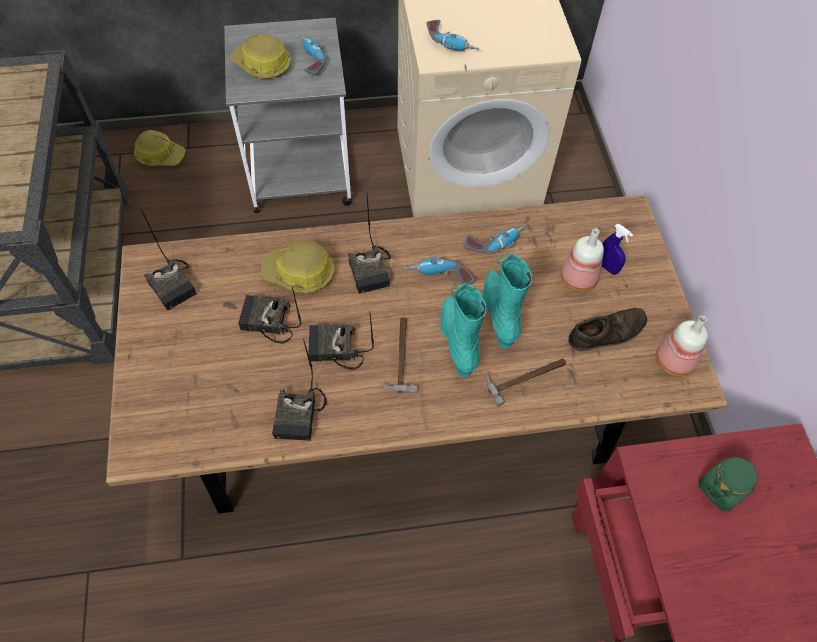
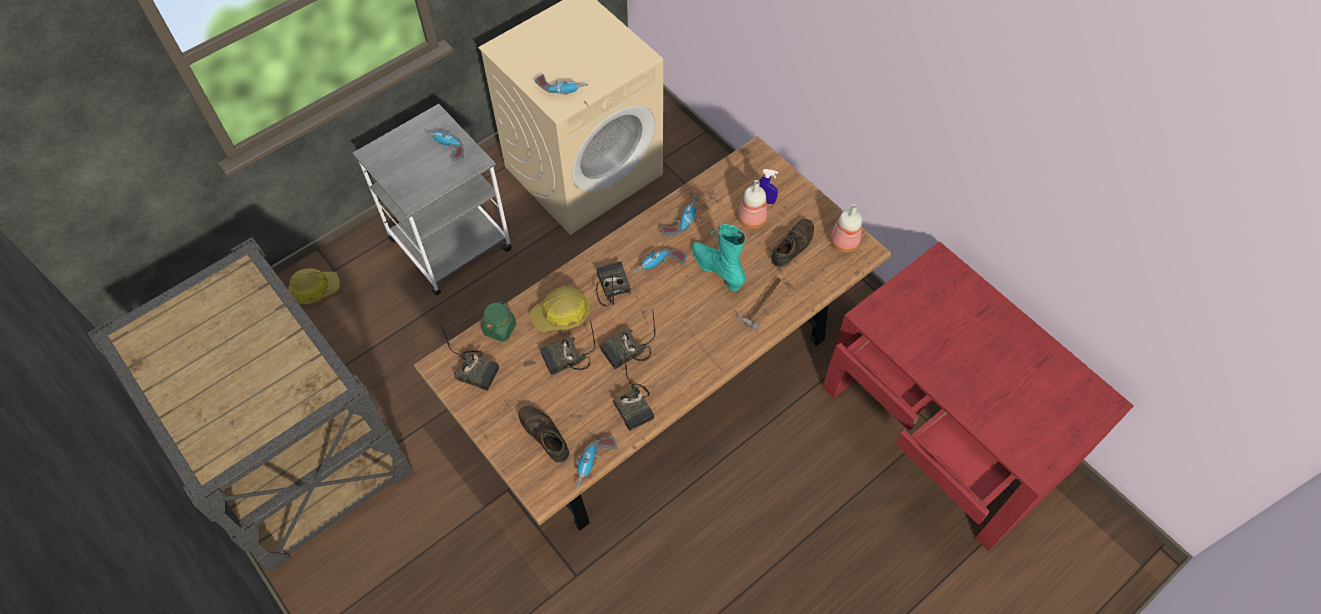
camera: 30 degrees left, 0 degrees up
hard hat [230,34,291,78] -> none
radio [348,192,391,294] -> radio turned 150 degrees counterclockwise [596,261,631,306]
hammer [381,317,417,393] -> none
turquoise boot [440,283,486,377] -> none
green jar [699,457,757,512] -> green jar moved to [481,301,516,342]
none -> brown shoe [518,406,570,463]
none -> power drill [576,437,618,488]

